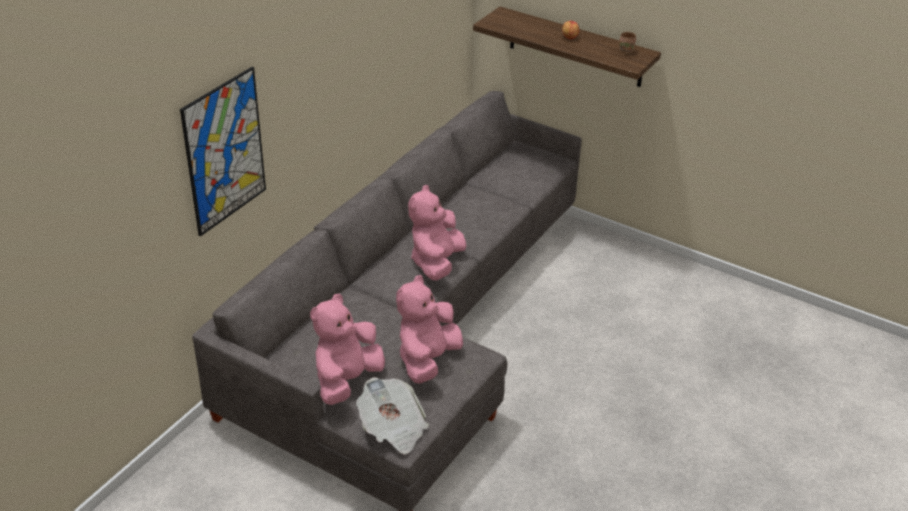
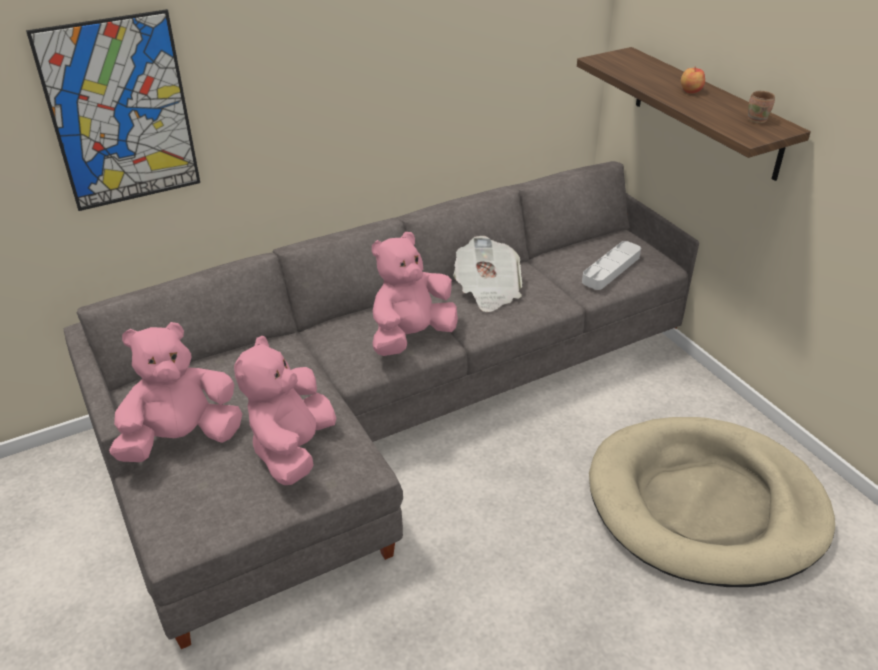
camera: 30 degrees right, 0 degrees up
newspaper [356,377,429,454] -> newspaper moved to [454,236,522,312]
pink plush toy [396,275,463,383] -> pink plush toy turned 45 degrees counterclockwise [234,336,337,485]
none -> grey tray [582,241,641,290]
none -> beige dog bed [589,417,835,587]

